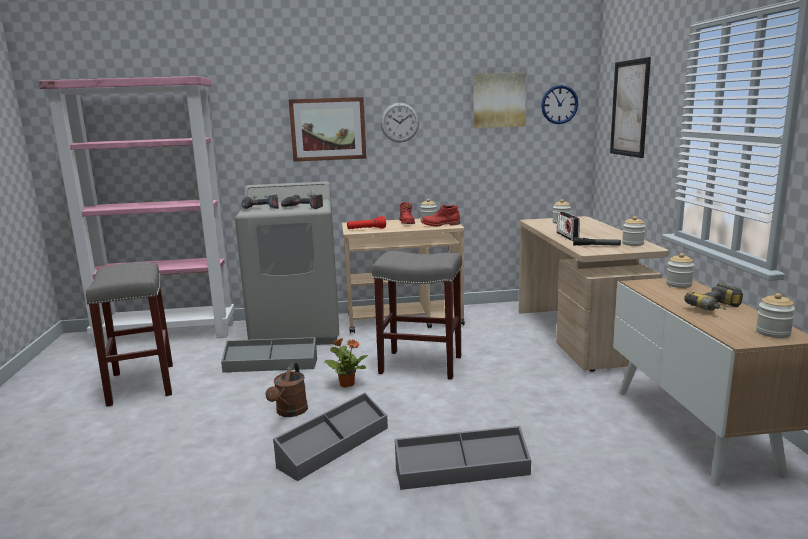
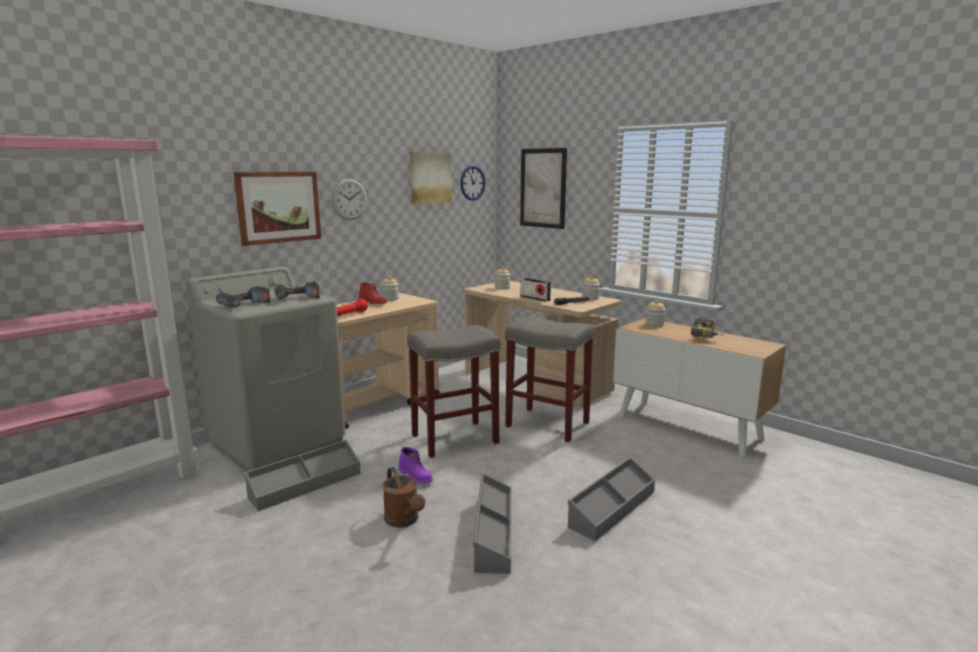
camera: 40 degrees left, 0 degrees up
grey stool [86,262,173,407] -> grey stool moved to [505,316,595,442]
potted plant [324,338,368,388] -> purple boot [398,447,433,484]
red boot [421,205,460,226] -> none
jar [756,293,795,338] -> none

